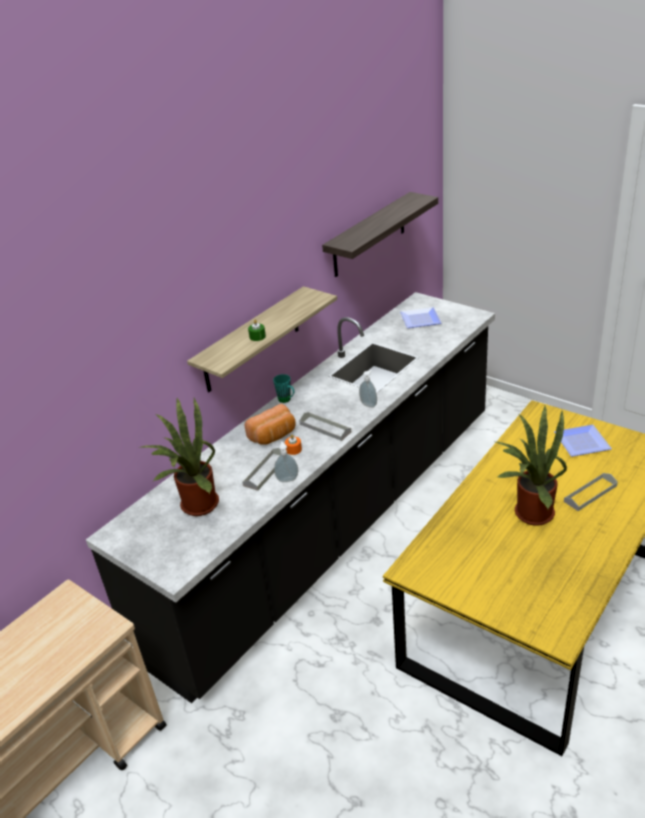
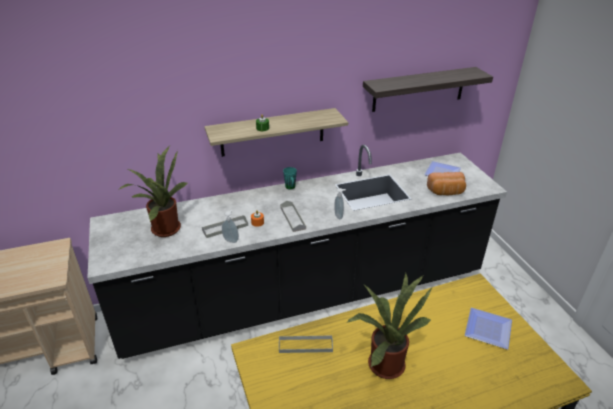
camera: 30 degrees right, 0 degrees up
bread [245,404,296,445] -> bread moved to [427,172,466,195]
grey tray [564,473,618,511] -> grey tray moved to [279,335,333,353]

